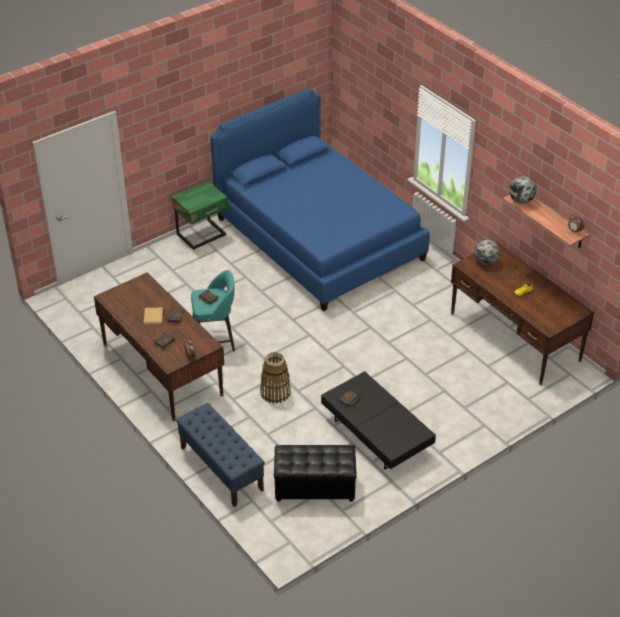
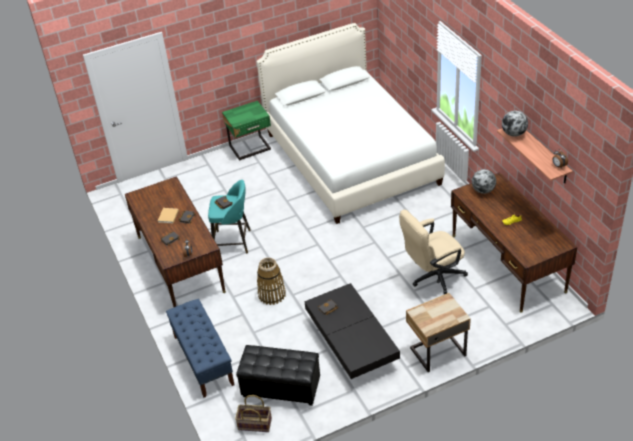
camera: 15 degrees right, 0 degrees up
blue bed [210,88,430,311] -> white bed [257,23,445,224]
none -> basket [235,395,272,432]
none -> beige office chair [399,210,468,294]
none -> beige nightstand [406,293,471,372]

